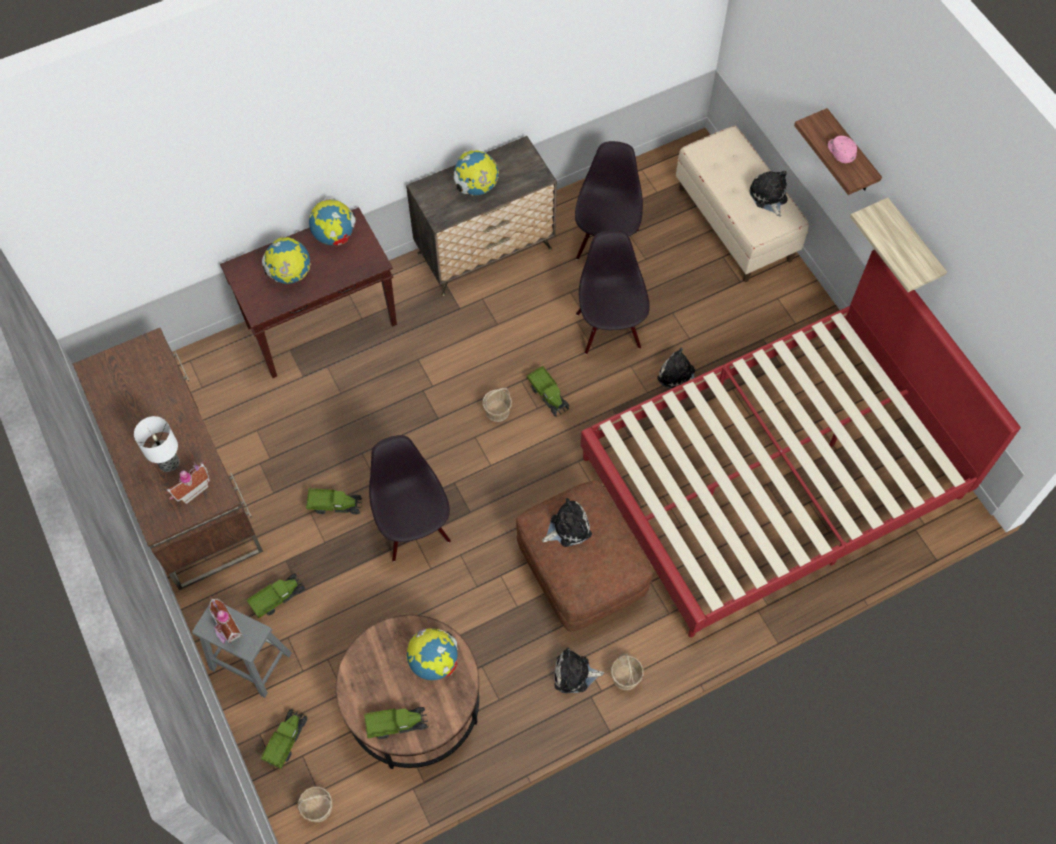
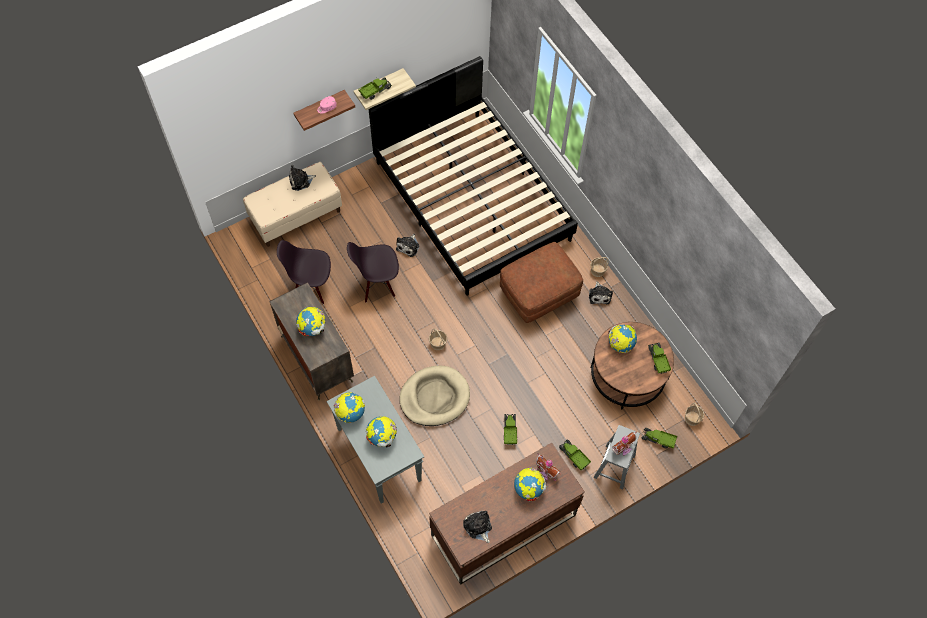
camera: 95 degrees left, 0 degrees up
table lamp [134,416,179,472] -> globe [514,467,547,501]
brown console table [220,207,397,378] -> grey console table [326,376,424,504]
black chair [369,435,451,562] -> none
toy truck [527,366,569,417] -> toy truck moved to [359,78,391,100]
plush toy [542,498,592,547] -> plush toy moved to [463,511,492,543]
red bed [580,249,1021,637] -> black bed [369,56,578,296]
none -> beige dog bed [399,366,470,426]

